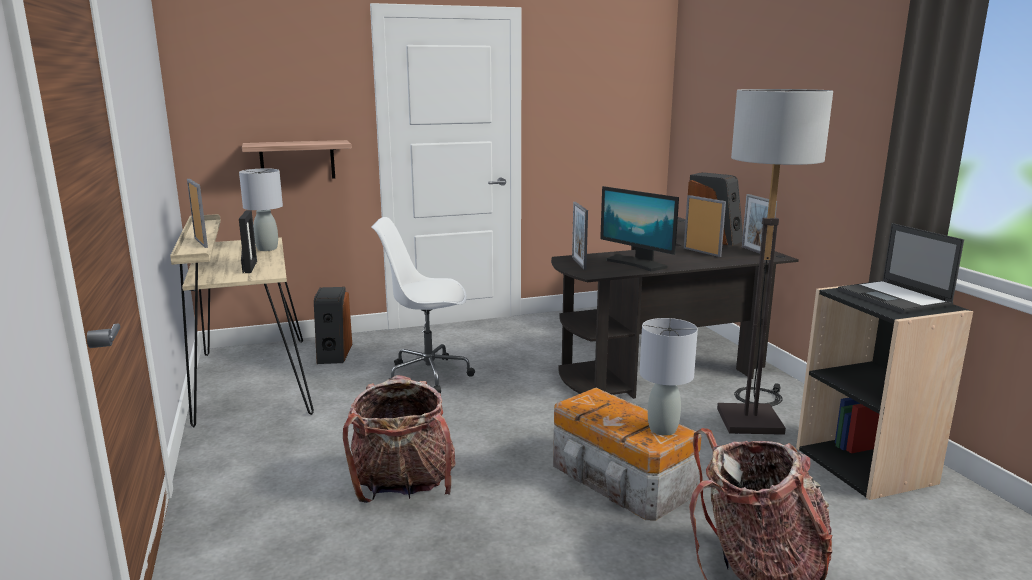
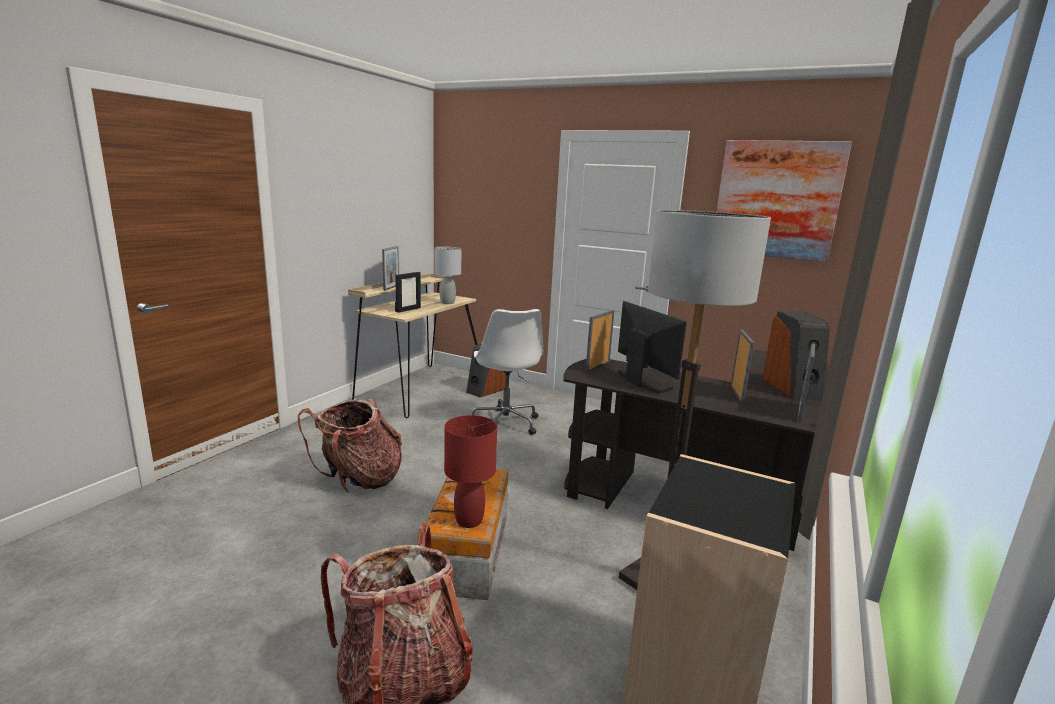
camera: 45 degrees right, 0 degrees up
shelf [242,140,352,179] -> none
white office chair [371,217,475,393] -> white office chair turned 150 degrees counterclockwise [472,309,543,435]
monitor [600,186,679,271] -> monitor turned 150 degrees clockwise [618,301,687,394]
grey table lamp [640,318,698,436] -> red table lamp [444,415,497,528]
laptop [838,223,964,314] -> none
none -> picture [716,140,852,262]

